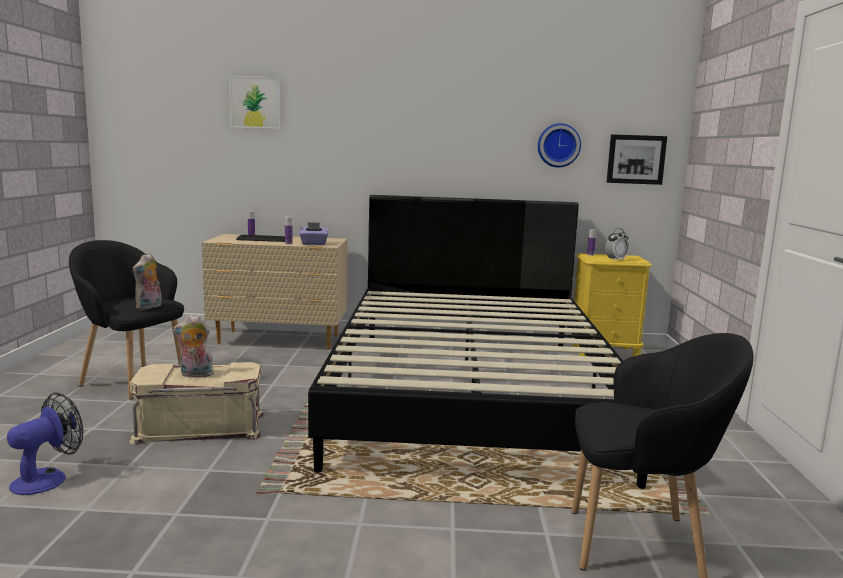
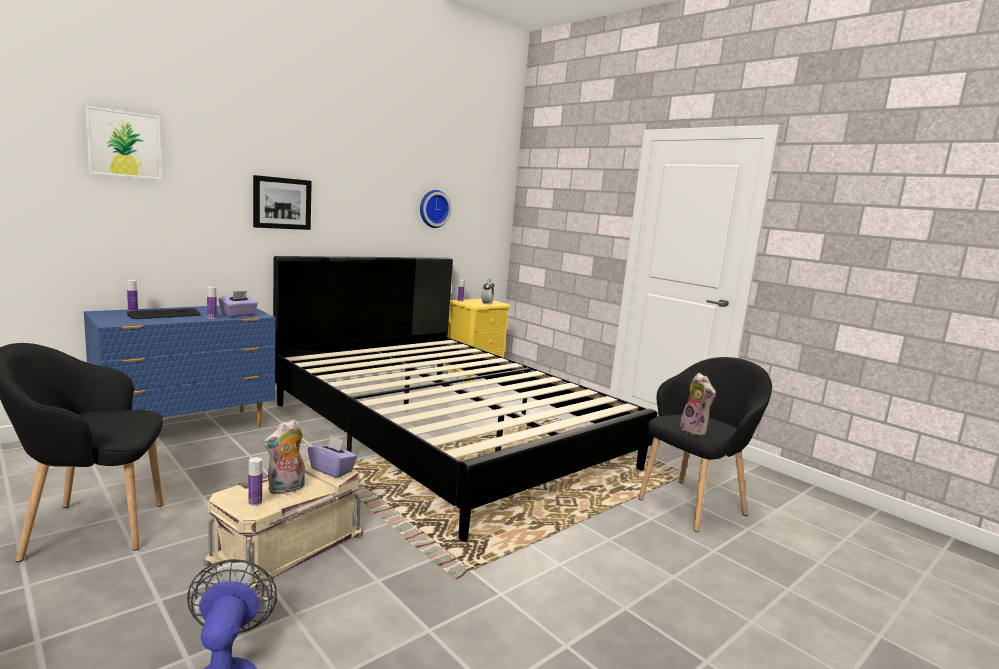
camera: 45 degrees left, 0 degrees up
plush toy [133,253,162,310] -> plush toy moved to [680,373,716,436]
beige dresser [202,234,348,349] -> blue dresser [84,306,276,427]
picture [607,134,667,185] -> picture moved to [253,175,312,230]
none -> bottle [248,457,262,506]
none -> purple tissue box [308,435,357,478]

